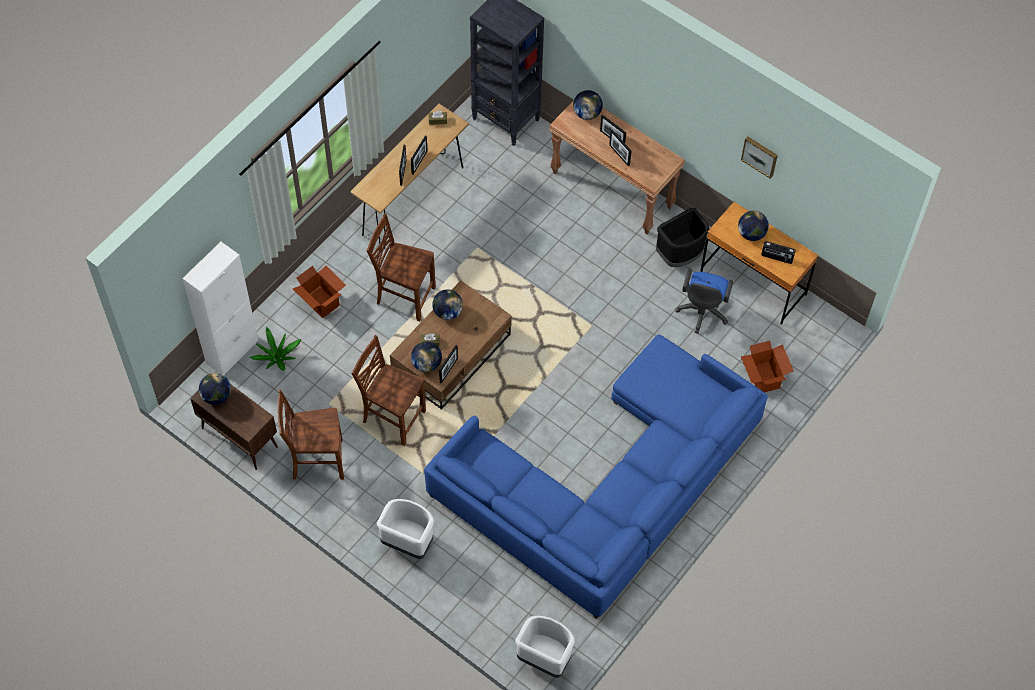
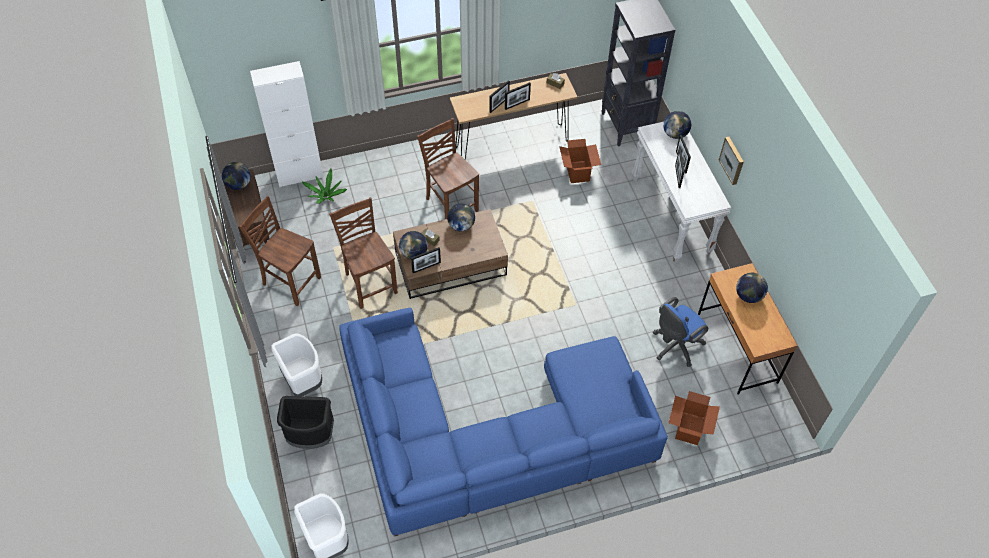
camera: 35 degrees right, 5 degrees down
cardboard box [293,266,346,318] -> cardboard box moved to [559,139,601,183]
brown console table [549,100,685,235] -> white console table [632,122,731,263]
black trash can [656,208,709,267] -> black trash can moved to [277,396,334,449]
picture [741,136,778,179] -> picture moved to [719,137,744,185]
radio [761,241,796,264] -> none

